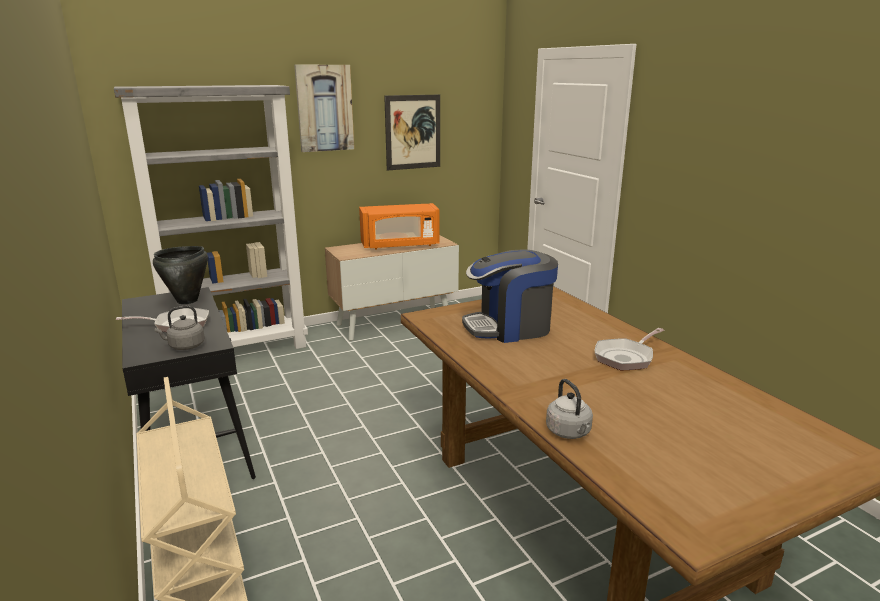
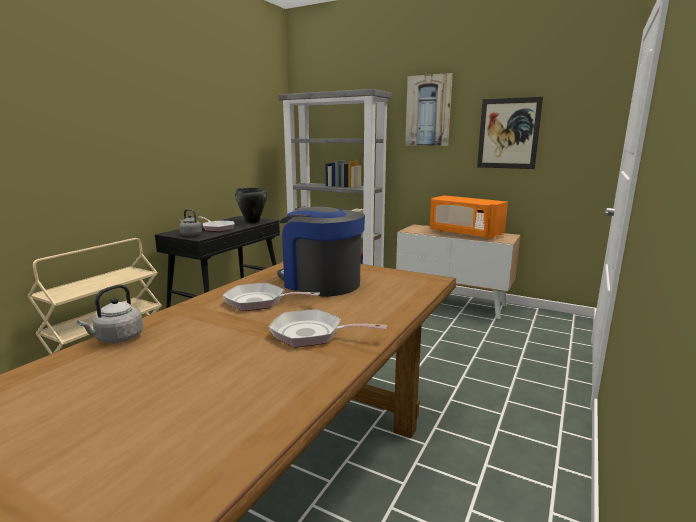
camera: 55 degrees right, 5 degrees down
none -> frying pan [222,283,320,311]

